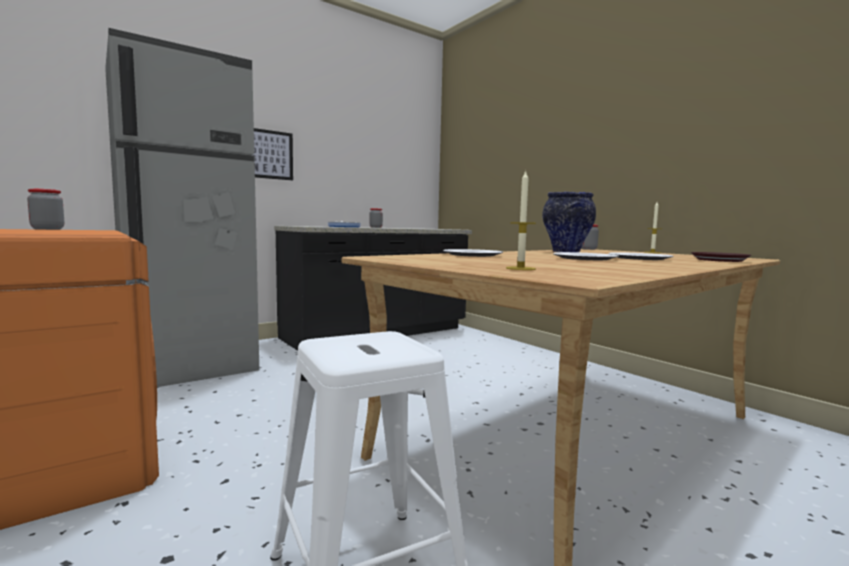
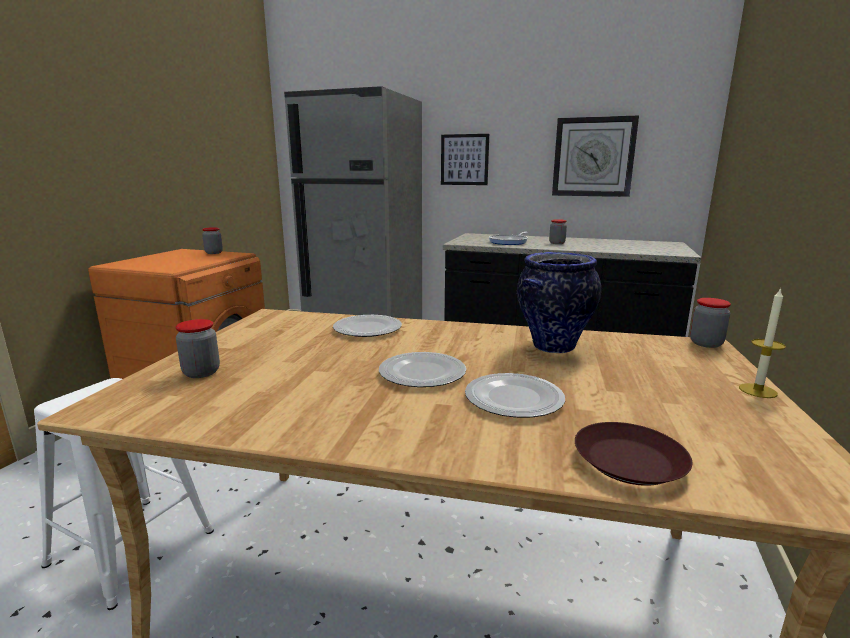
camera: 55 degrees right, 10 degrees up
candle [506,170,536,270] -> jar [175,319,220,378]
none -> wall clock [552,115,639,197]

